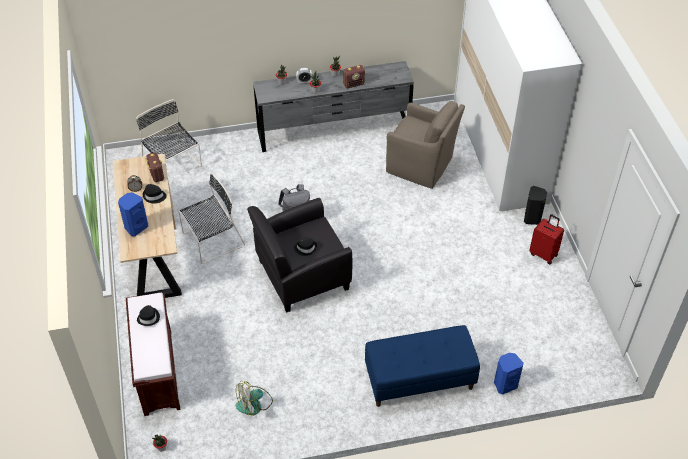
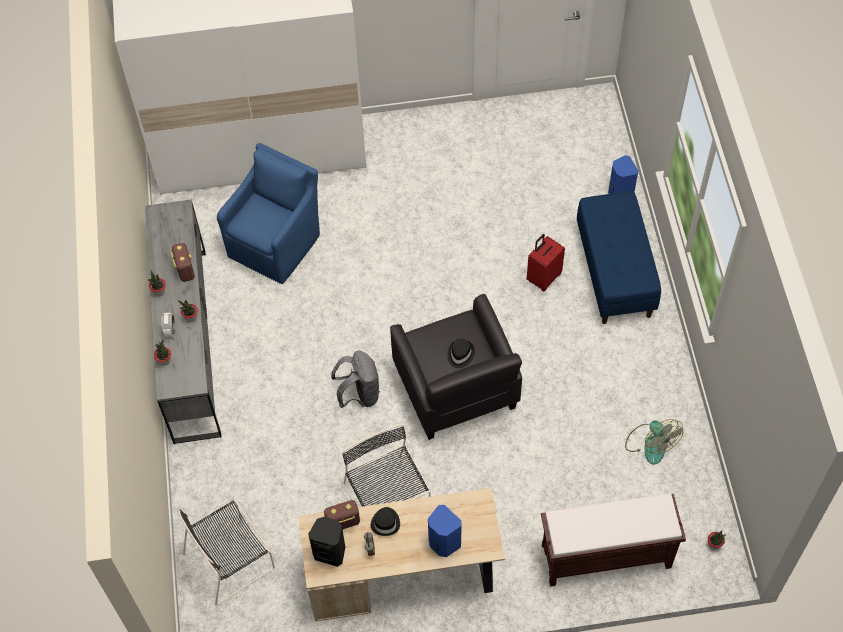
camera: 85 degrees left, 10 degrees up
black hat [137,305,160,326] -> none
brown armchair [386,101,465,189] -> blue armchair [217,143,320,284]
black speaker [524,186,547,225] -> black speaker moved to [308,517,345,567]
red suitcase [529,214,564,265] -> red suitcase moved to [527,234,565,291]

